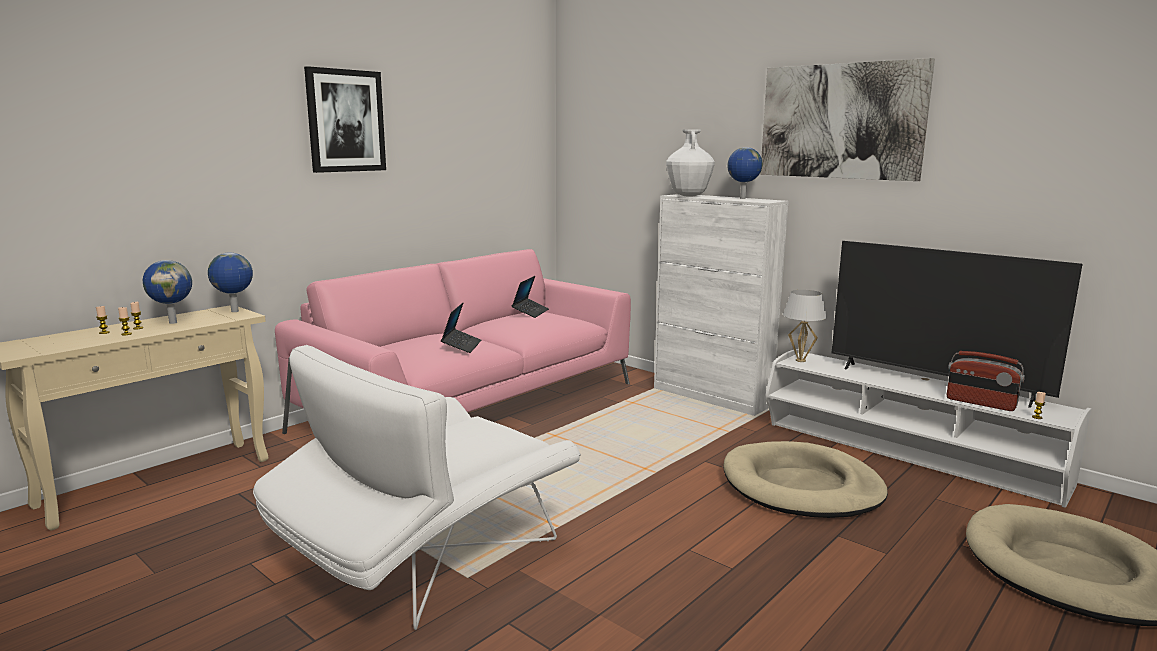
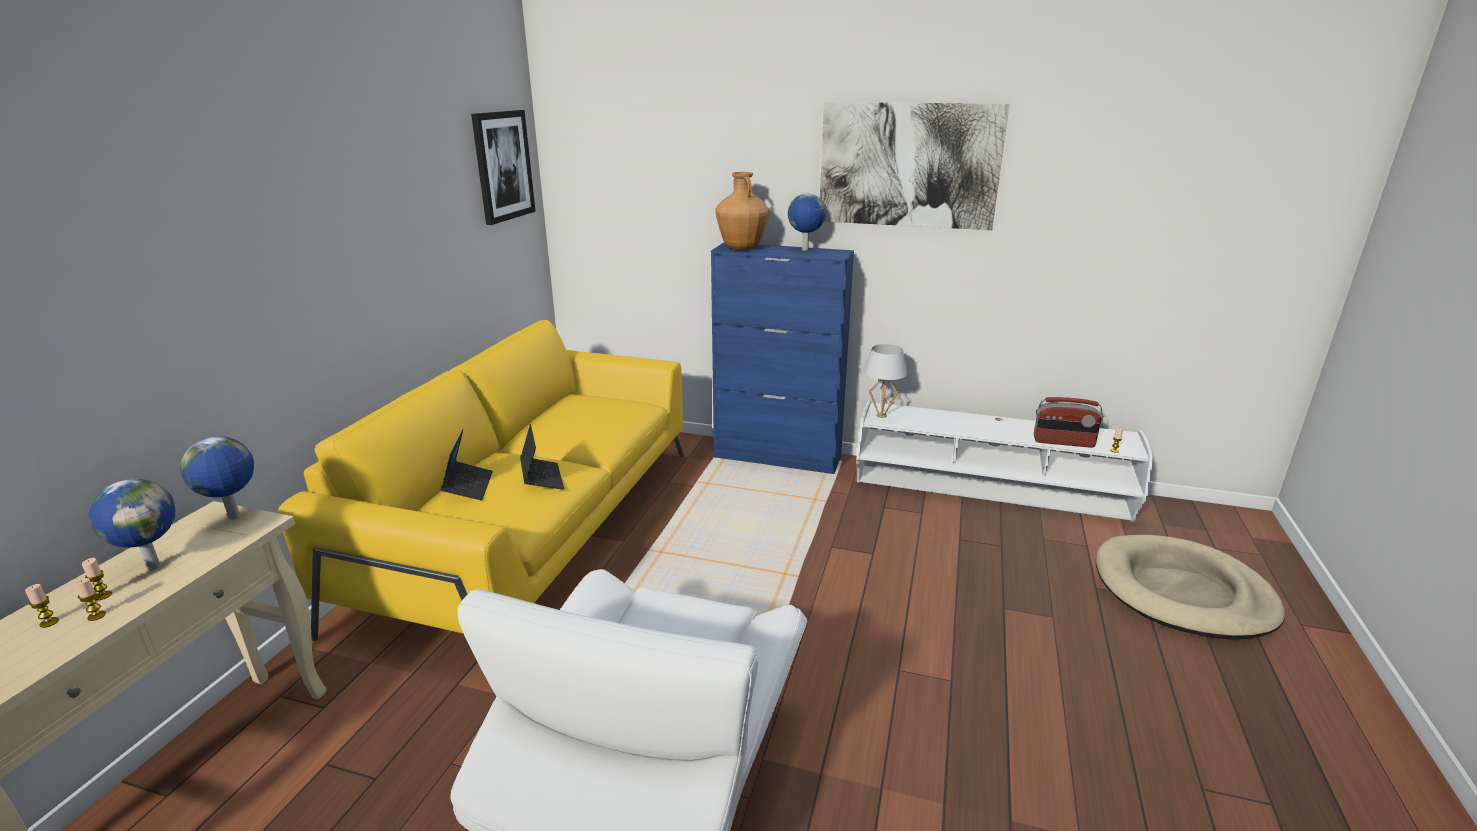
camera: 25 degrees left, 10 degrees up
pink sofa [275,249,631,434] -> yellow sofa [278,320,685,641]
picture [304,66,386,173] -> picture moved to [471,110,536,225]
laptop [512,276,549,318] -> laptop moved to [440,429,493,500]
white cabinet [654,194,789,416] -> blue cabinet [711,242,854,474]
white vase [666,129,715,196] -> brown vase [715,172,769,250]
beige dog bed [723,441,888,518] -> none
television [832,241,1083,408] -> none

